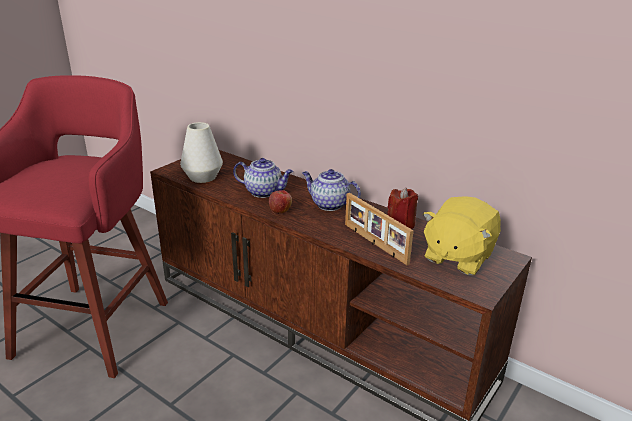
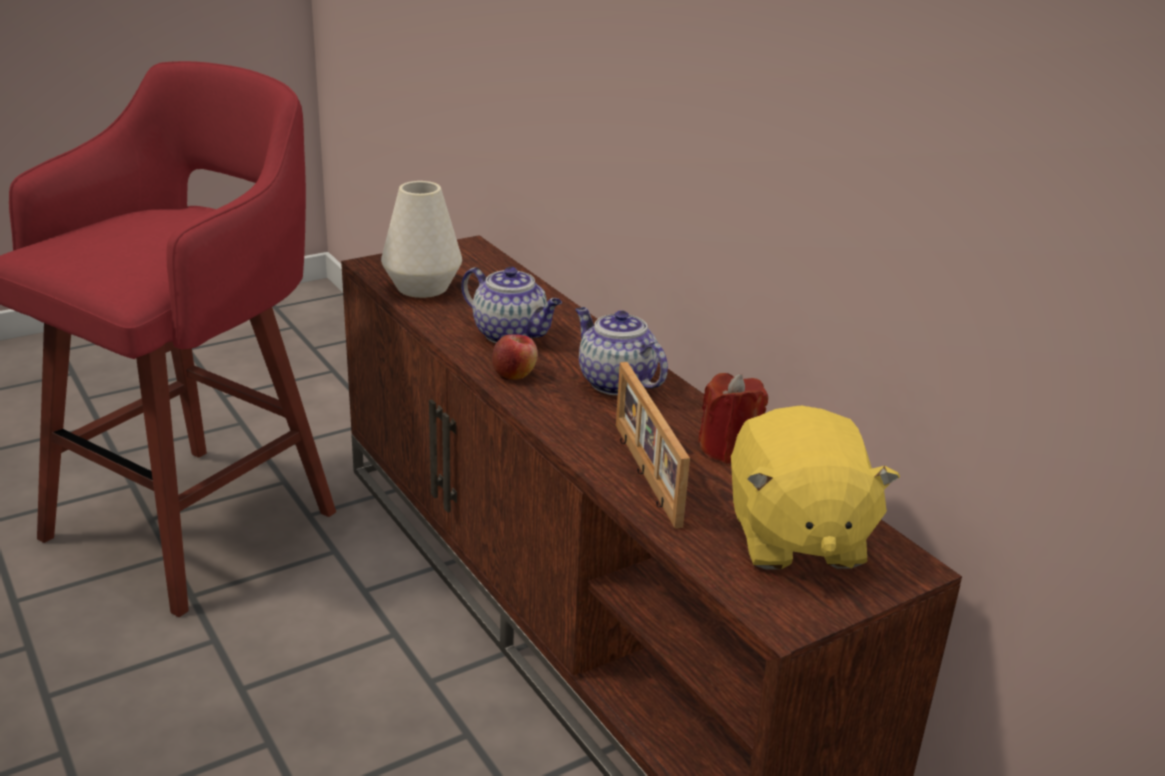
camera: 20 degrees right, 0 degrees up
yellow plush toy [423,196,501,275] -> yellow plush toy turned 60 degrees counterclockwise [731,406,900,570]

